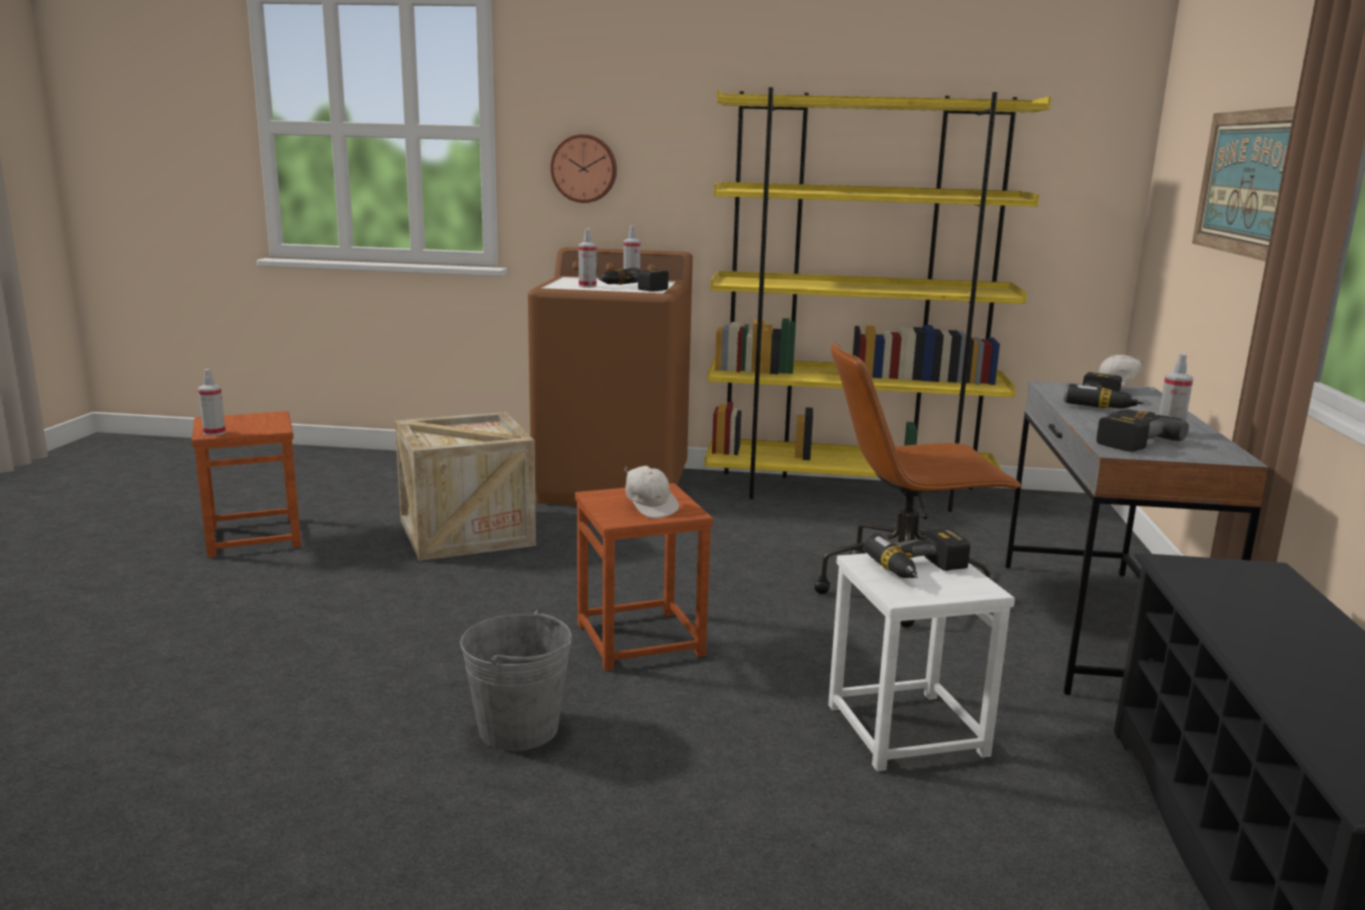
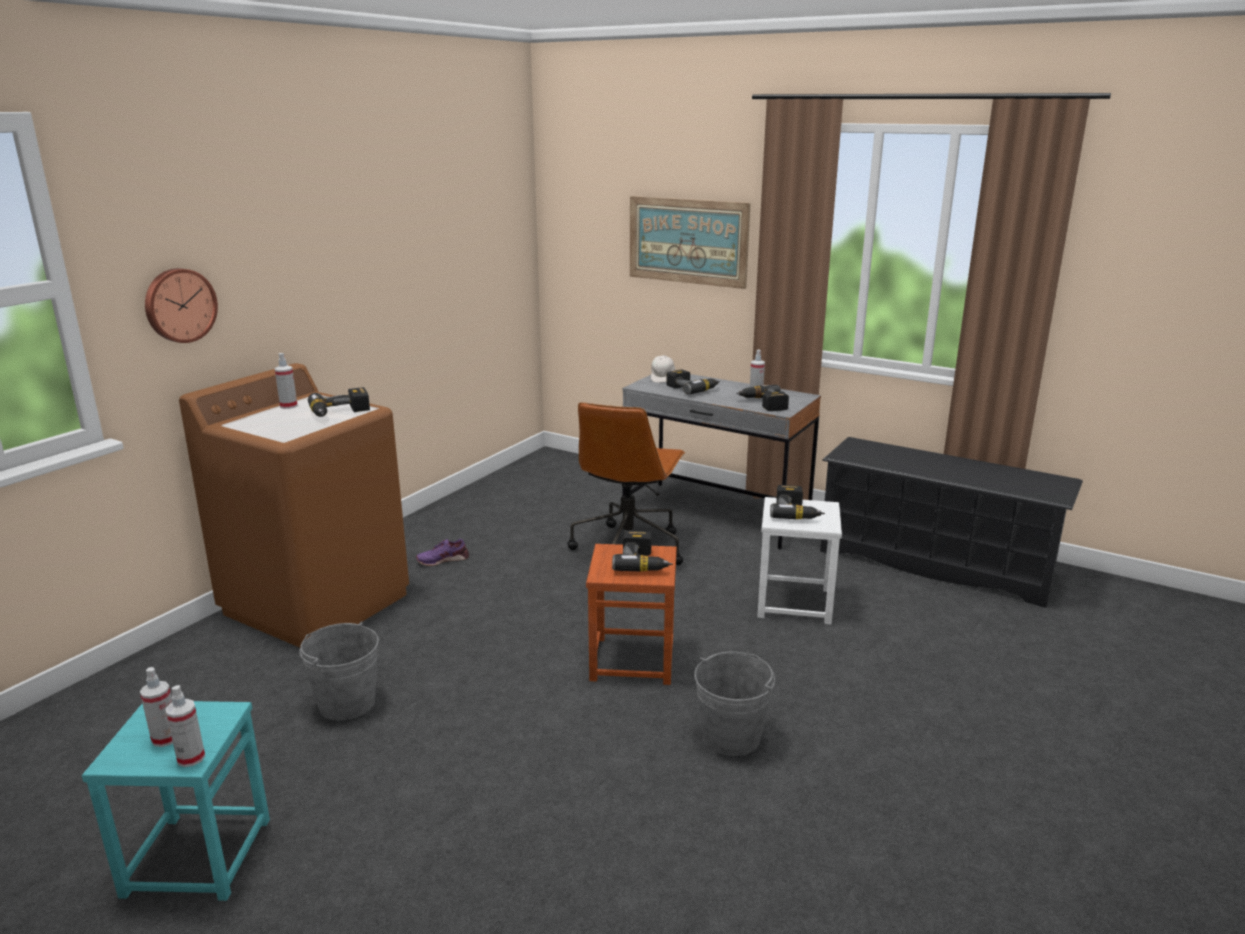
camera: 65 degrees left, 5 degrees up
brown stool [192,411,301,558] -> turquoise stool [82,701,270,901]
crate [395,412,536,561] -> grey bucket [300,622,379,721]
spray bottle [579,228,597,288] -> spray bottle moved to [140,667,173,747]
white cap [624,466,679,519] -> power drill [612,531,673,572]
yellow bookcase [705,87,1051,512] -> none
none -> purple shoe [416,539,469,566]

